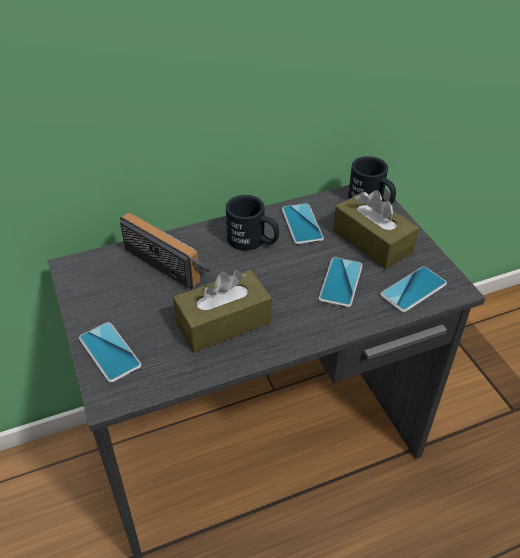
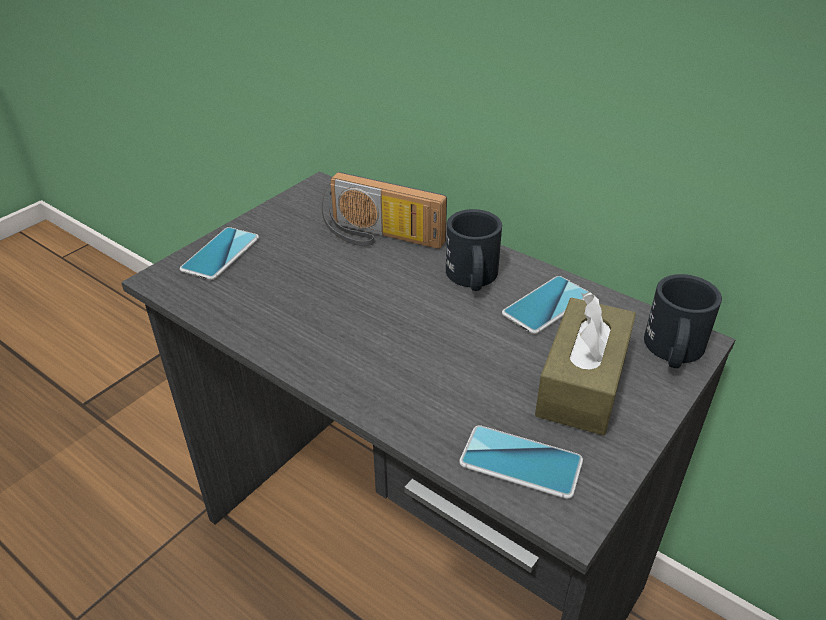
camera: 60 degrees right, 5 degrees down
radio [120,213,209,289] -> radio turned 105 degrees clockwise [322,172,447,249]
brown tissue box [173,270,272,353] -> none
phone [319,257,362,307] -> none

